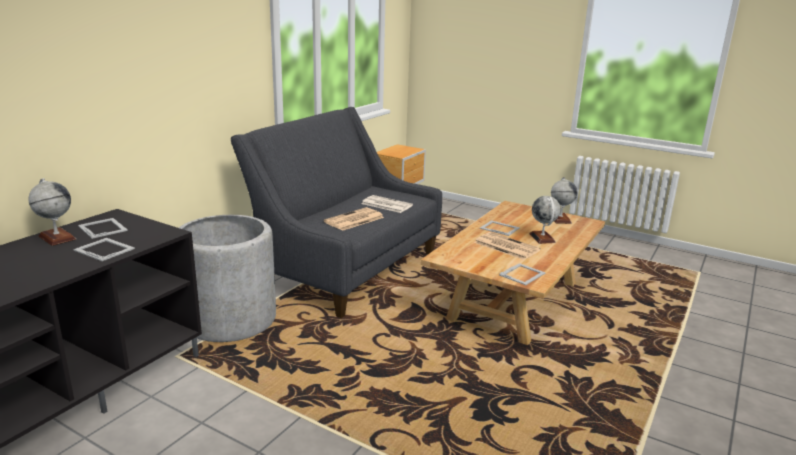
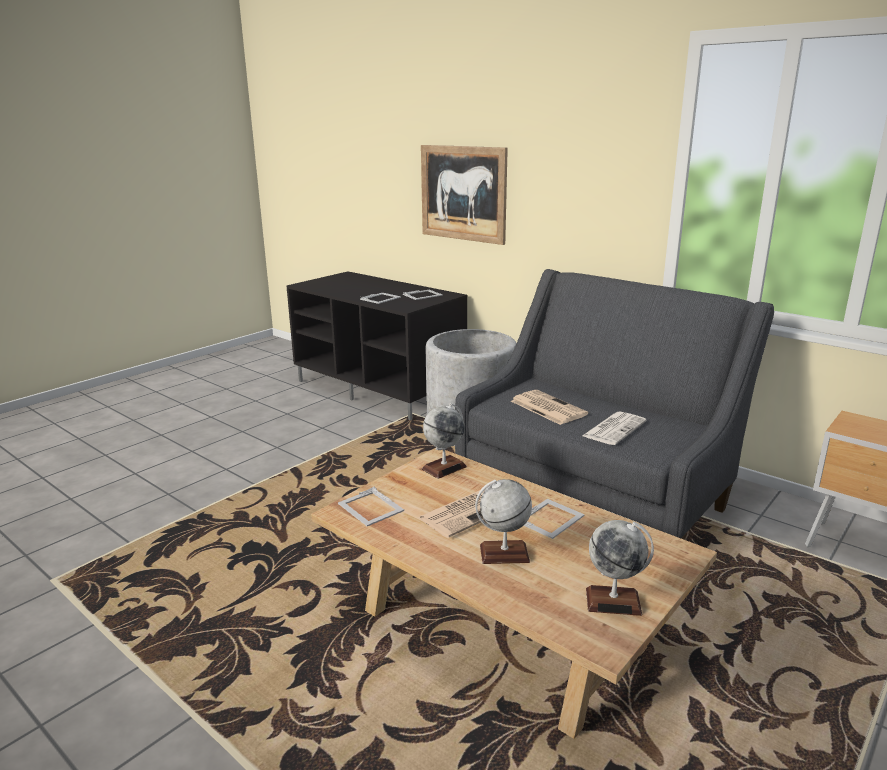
camera: 100 degrees right, 0 degrees up
globe [29,178,76,246] -> globe moved to [422,403,467,479]
none -> picture [421,145,508,245]

